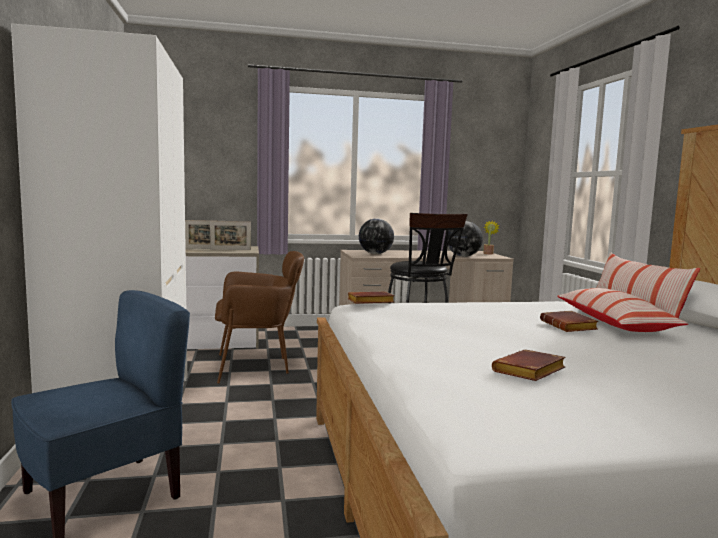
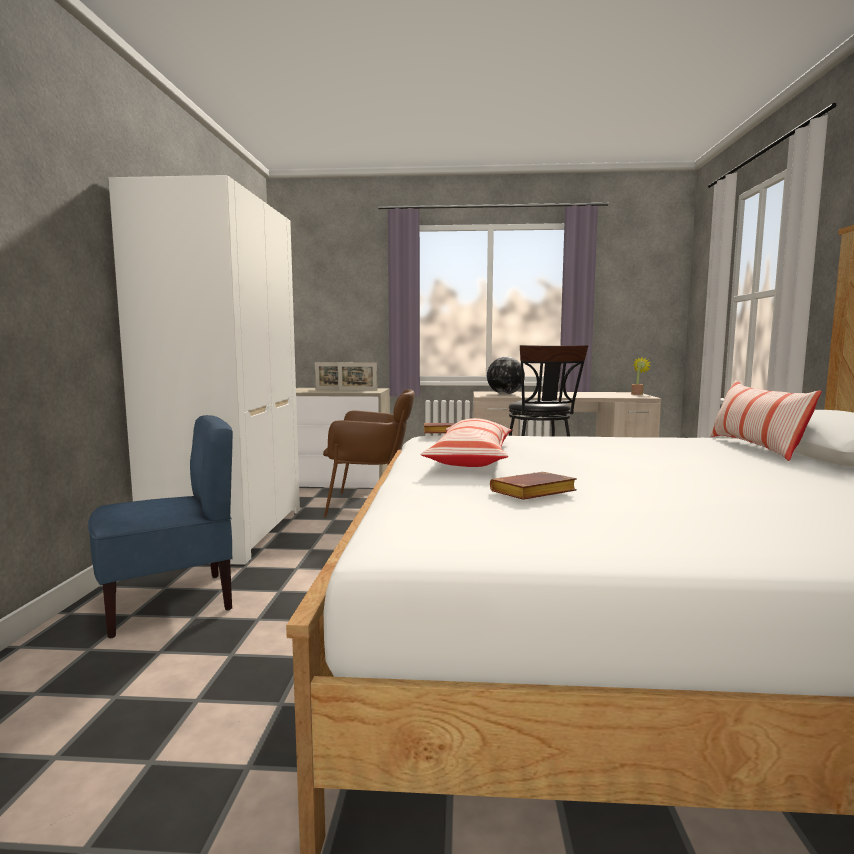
camera: 15 degrees right, 0 degrees up
globe [447,221,483,257] -> none
brown book [540,311,599,332] -> none
pillow [557,288,688,332] -> pillow moved to [421,418,512,467]

